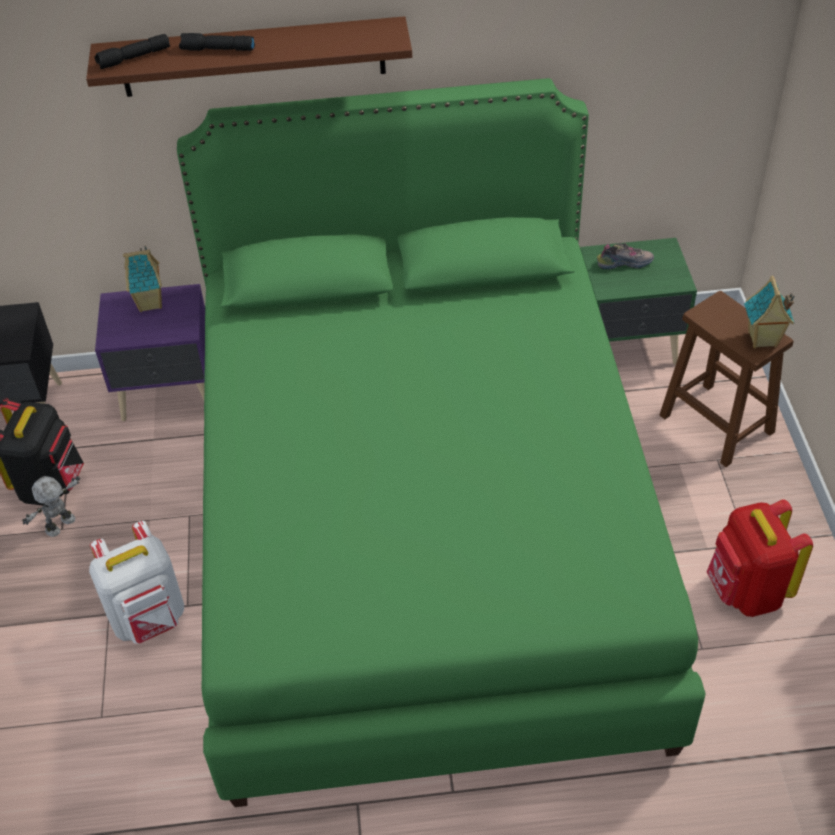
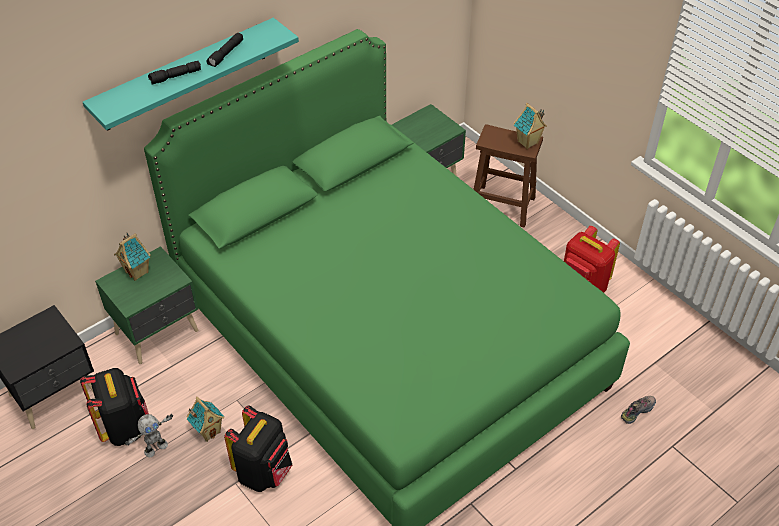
camera: 35 degrees left, 0 degrees up
toy robot [22,476,80,537] -> toy robot turned 135 degrees counterclockwise [125,414,173,457]
brown shelf [86,16,412,97] -> turquoise shelf [83,18,299,130]
white backpack [89,521,184,644] -> black backpack [224,405,292,492]
black flashlight [95,34,170,69] -> black flashlight moved to [206,33,243,67]
purple nightstand [95,284,205,421] -> green nightstand [95,246,198,364]
shoe [597,243,654,269] -> shoe moved to [621,396,656,424]
none -> toy house [186,397,224,442]

